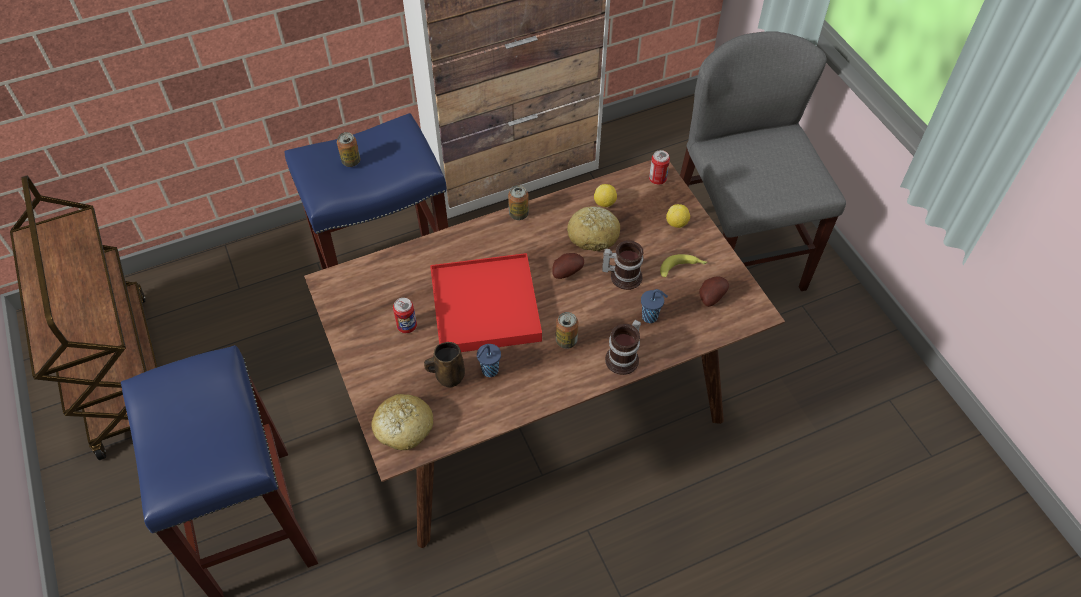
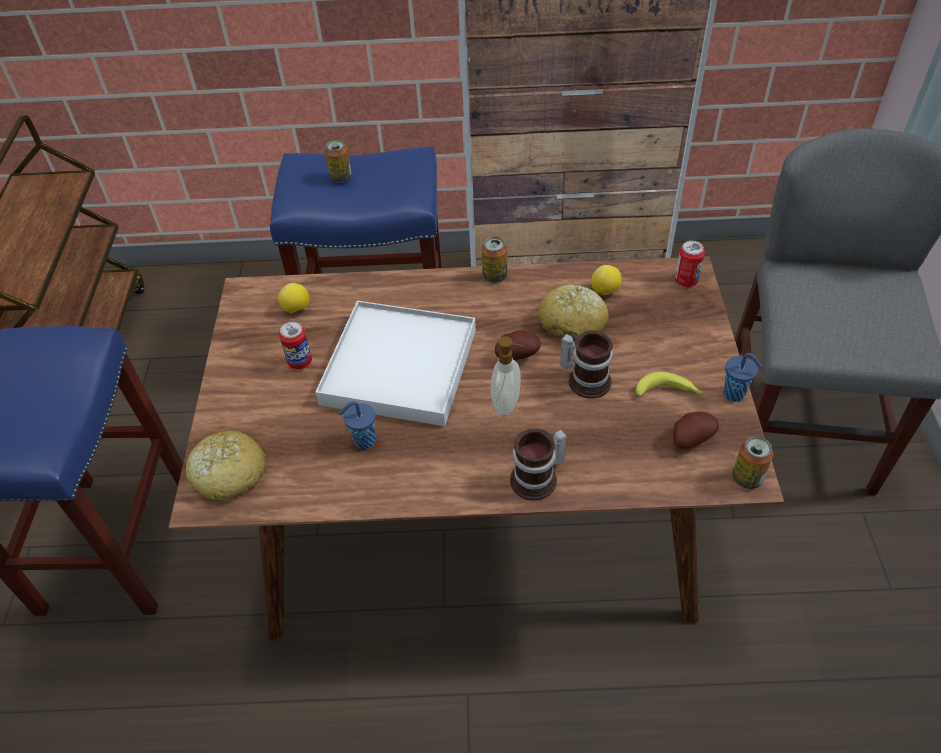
camera: 25 degrees right, 5 degrees down
brown mug [424,342,465,388] -> none
red tray [430,253,542,352] -> white tray [316,301,476,426]
can [556,312,578,349] -> can moved to [732,436,773,489]
blue cup [641,289,668,323] -> blue cup moved to [723,353,763,402]
lemon [666,204,690,228] -> lemon moved to [278,283,309,313]
none -> soap dispenser [491,337,524,415]

